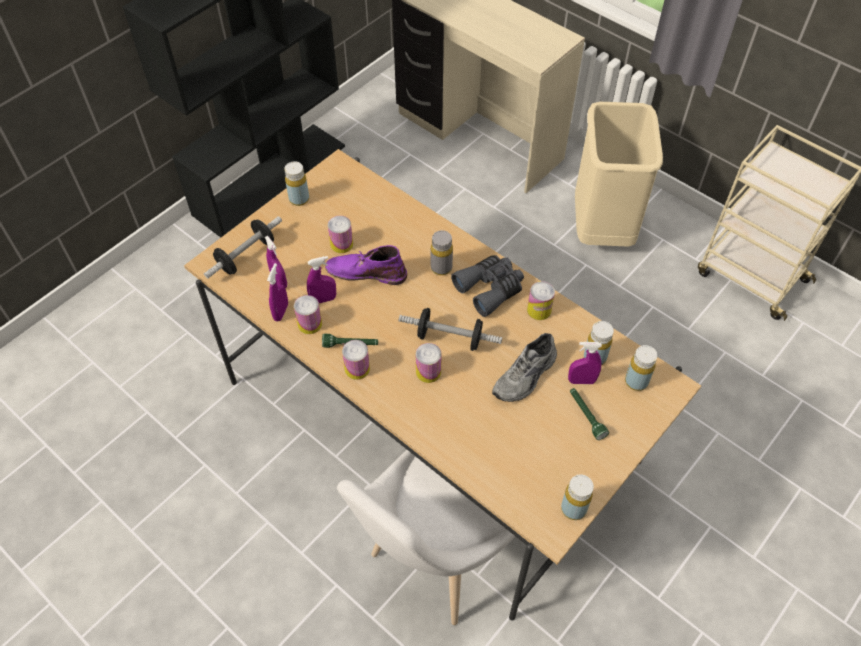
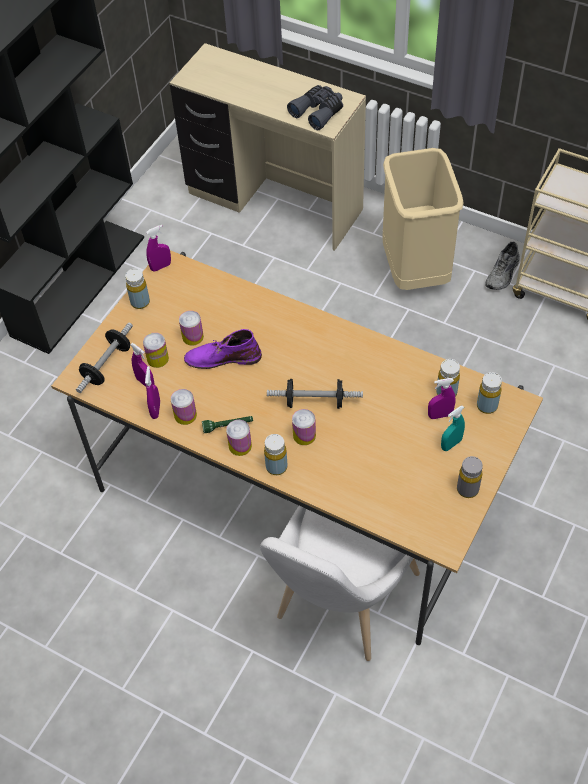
camera: 10 degrees left, 0 degrees up
purple spray bottle [307,256,336,303] -> purple spray bottle moved to [146,225,171,272]
grey bottle [431,230,453,275] -> grey bottle moved to [457,456,483,498]
grey binoculars [451,255,524,317] -> grey binoculars moved to [287,85,343,130]
grey shoe [492,333,557,402] -> grey shoe moved to [485,242,519,290]
can [527,281,555,320] -> can moved to [143,333,169,368]
yellow bottle [561,475,594,520] -> yellow bottle moved to [264,434,288,475]
green flashlight [570,388,609,440] -> turquoise spray bottle [441,406,465,451]

